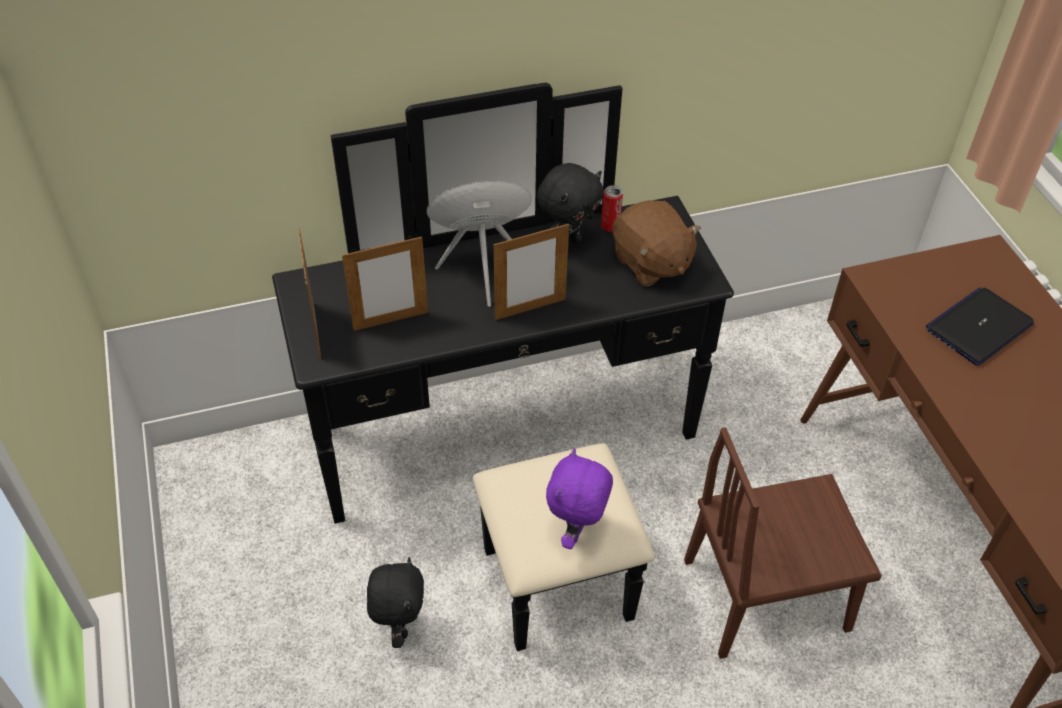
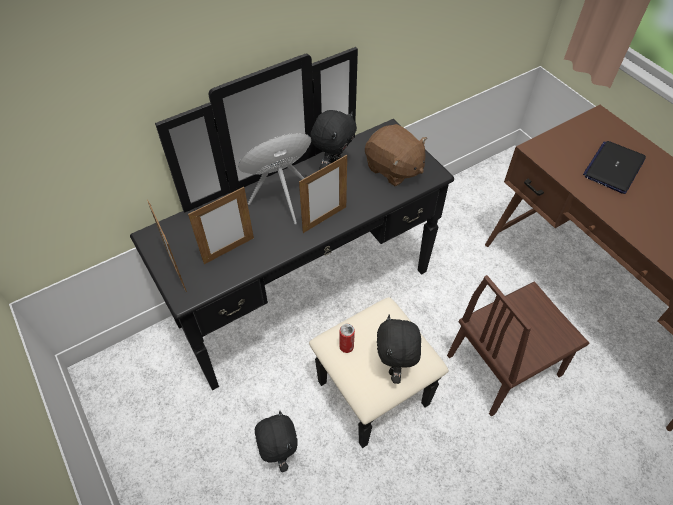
camera: 15 degrees left, 5 degrees up
purple plush toy [546,448,613,549] -> black plush toy [377,315,421,384]
can [601,185,623,232] -> can moved to [339,324,355,353]

